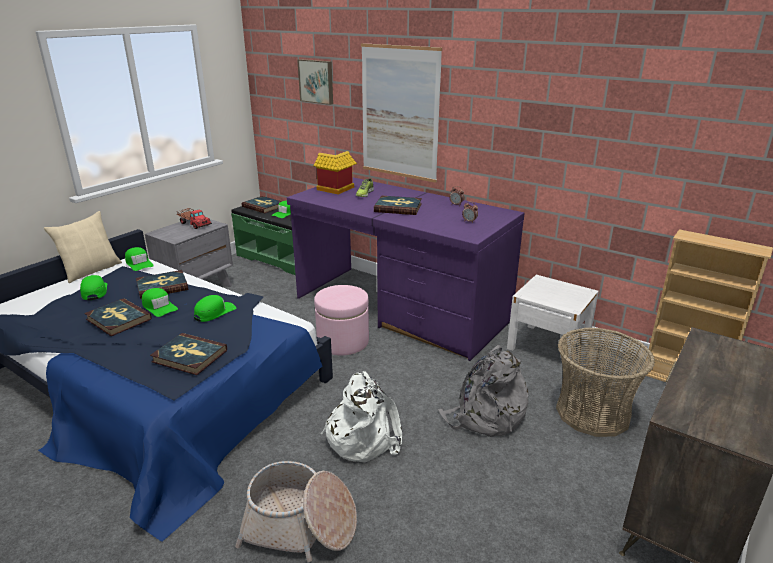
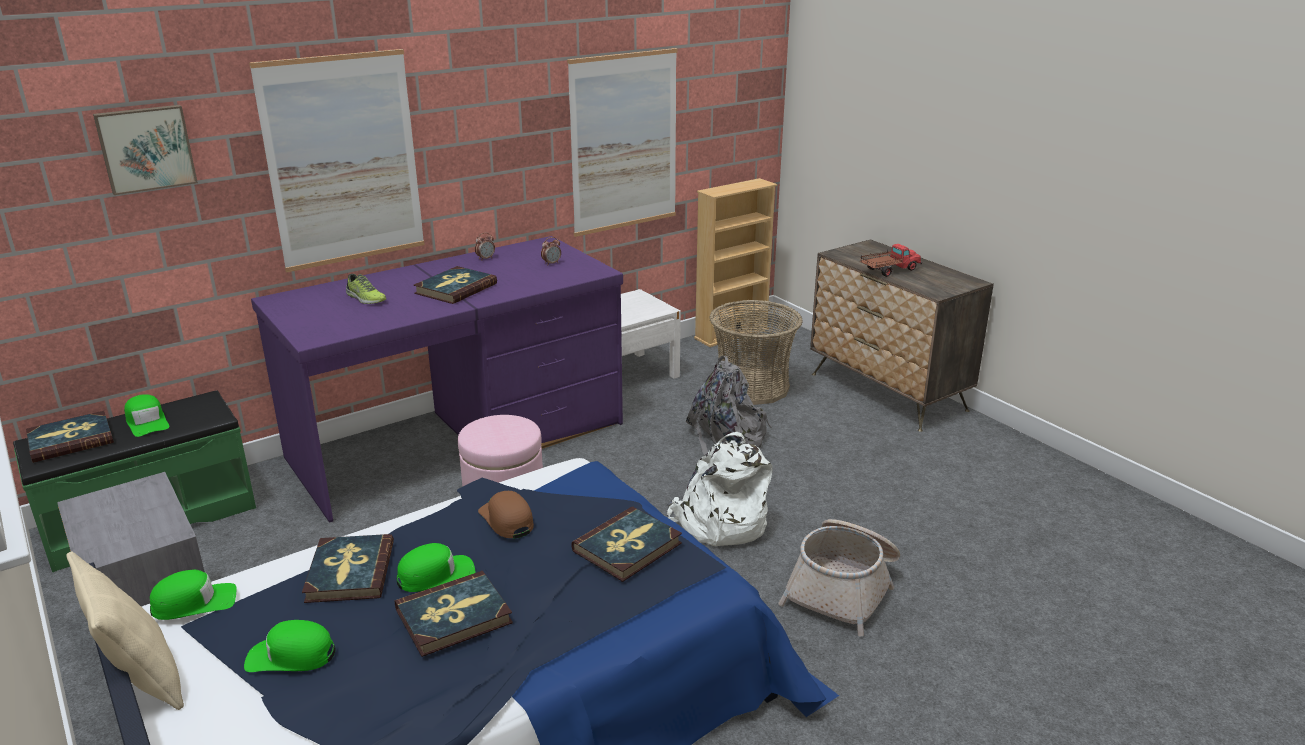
camera: 70 degrees left, 0 degrees up
toy truck [176,208,212,229] -> toy truck moved to [860,244,922,277]
green cap [194,295,236,322] -> brown cap [478,491,534,539]
toy house [313,151,357,195] -> none
none -> picture [567,48,678,237]

